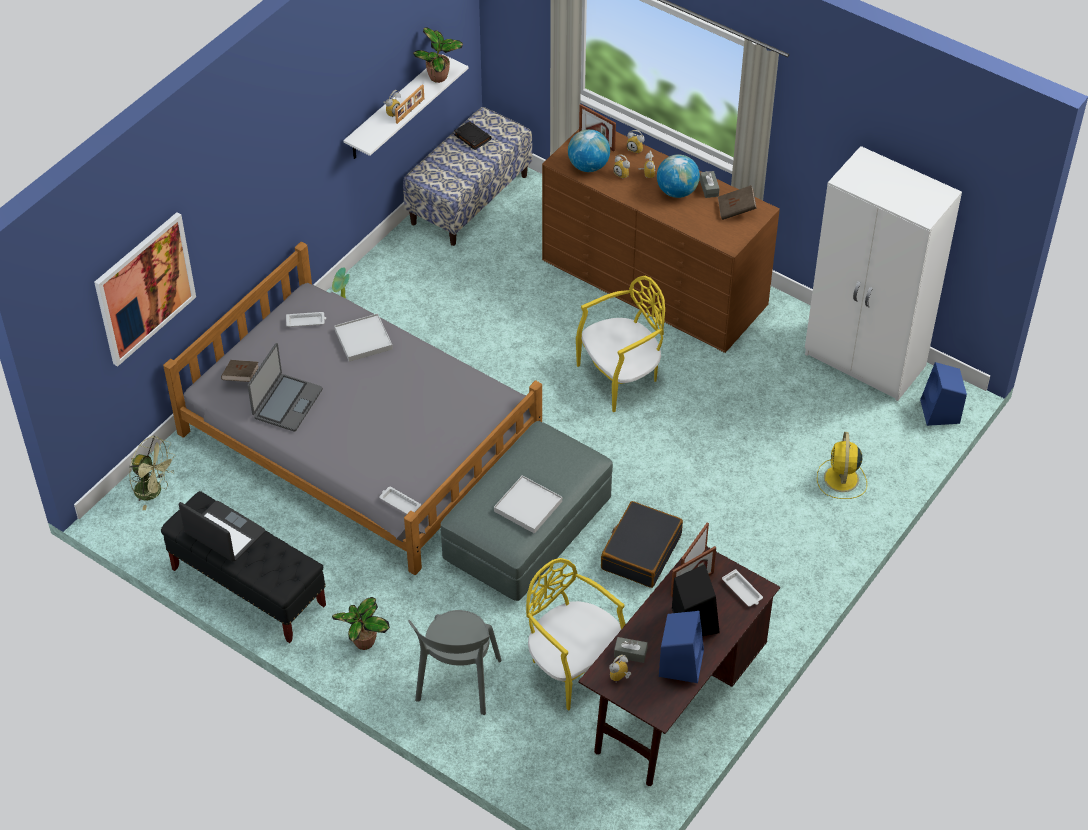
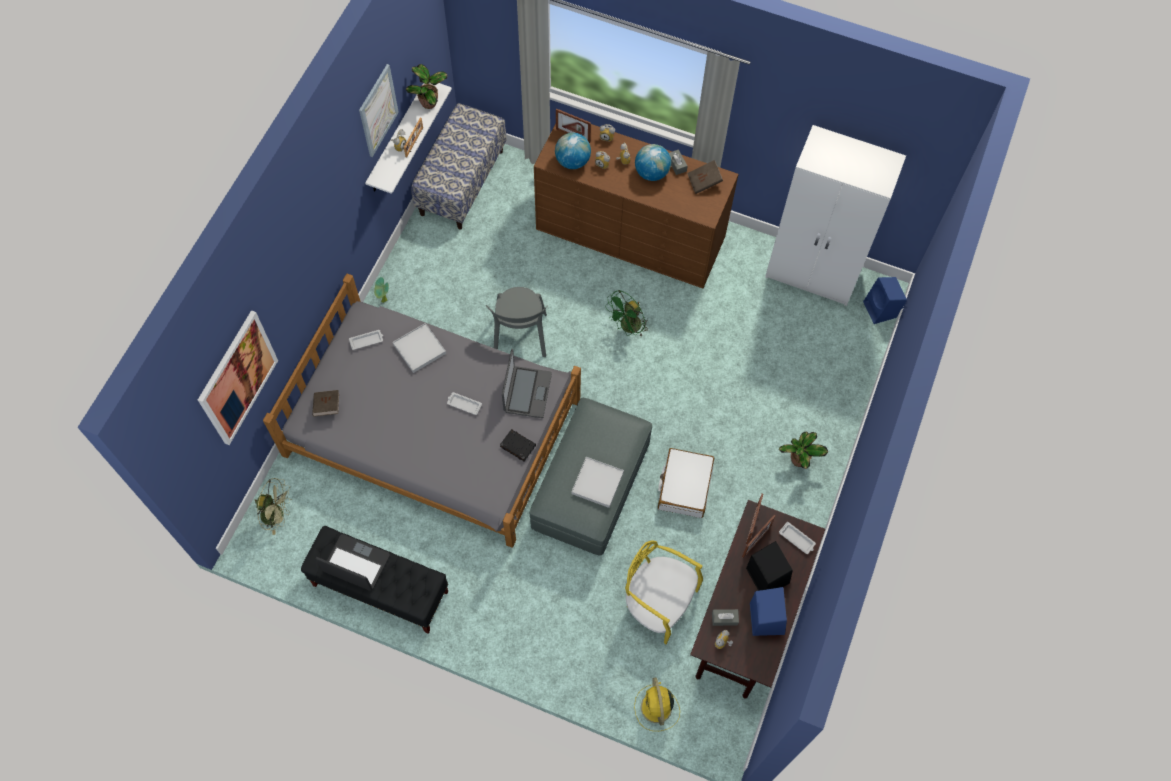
camera: 15 degrees left, 15 degrees up
laptop [247,343,323,432] -> laptop moved to [502,349,552,418]
potted plant [332,597,390,650] -> potted plant moved to [779,432,828,469]
white tray [379,487,421,514] -> white tray moved to [447,392,482,415]
grey chair [408,610,502,715] -> grey chair moved to [486,287,548,357]
black book [454,121,491,150] -> black book moved to [500,429,536,461]
yellow chair [576,276,665,412] -> green fan [605,290,648,336]
black suitcase [601,501,683,588] -> white suitcase [658,448,714,518]
yellow fan [817,432,867,499] -> yellow fan moved to [634,677,680,731]
none -> picture [359,64,399,157]

